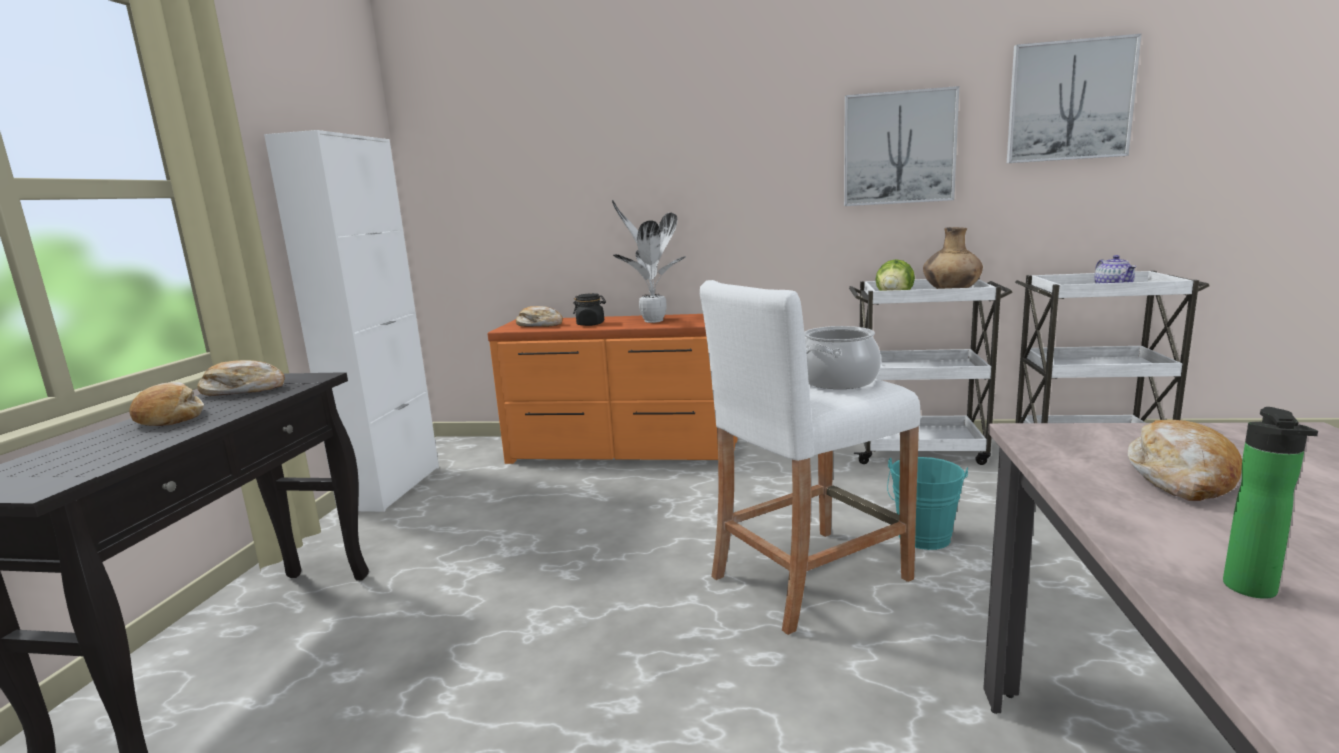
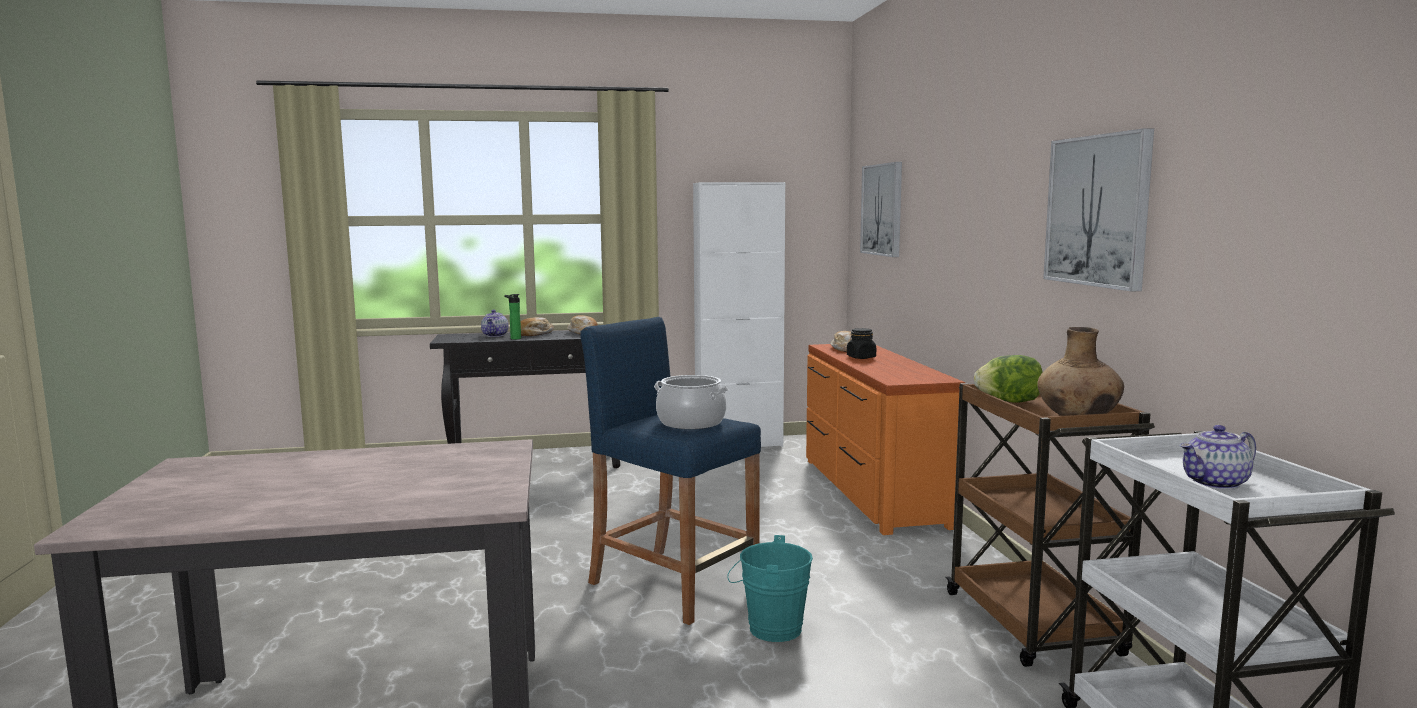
camera: 70 degrees right, 5 degrees down
potted plant [612,200,686,323] -> none
white stool [700,280,920,635] -> blue stool [580,317,761,625]
white cart [849,278,1013,465] -> brown cart [945,383,1155,667]
picture [1007,34,1141,163] -> picture moved to [860,162,902,257]
bread [1128,420,1242,501] -> none
bottle [1223,407,1318,599] -> bottle moved to [504,294,521,340]
none -> teapot [481,310,508,337]

